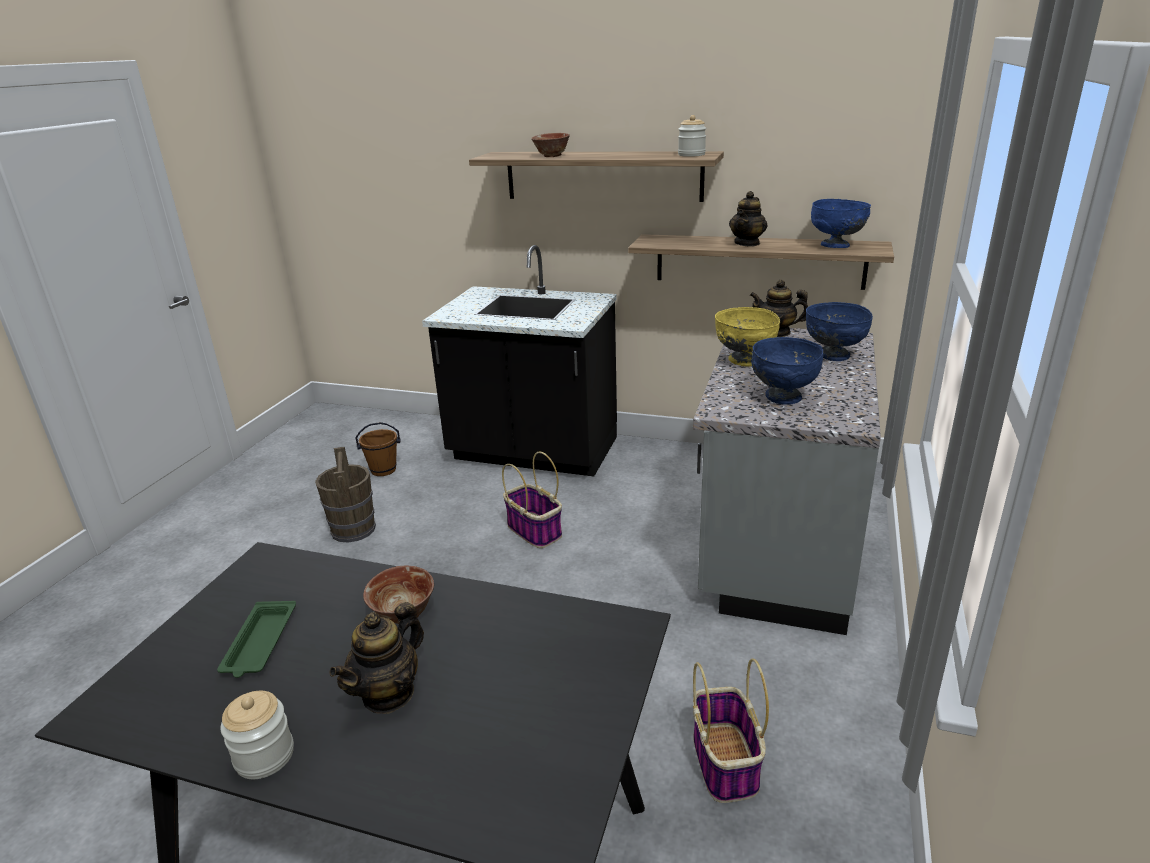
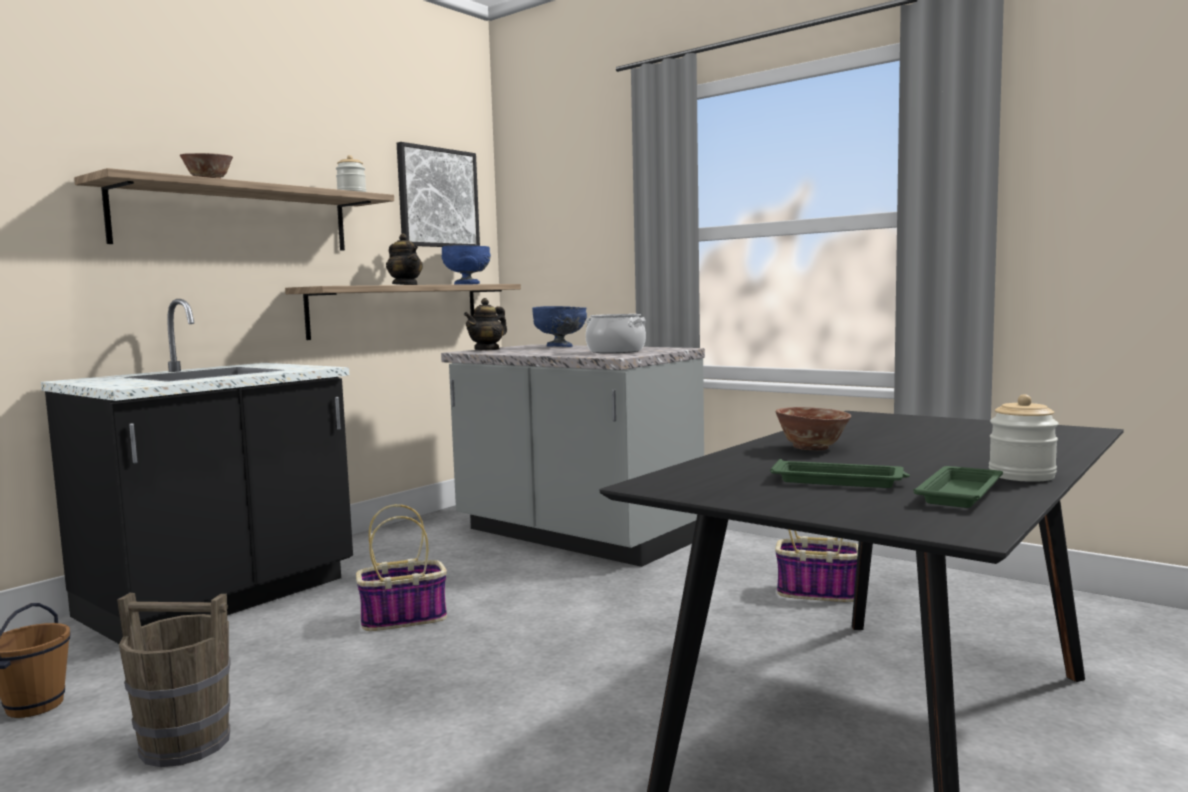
camera: 70 degrees left, 20 degrees down
teapot [329,602,424,714] -> none
yellow bowl [715,307,780,366] -> none
blue bowl [751,337,823,405] -> cooking pot [586,314,646,353]
none -> picture [397,142,480,247]
none -> green tray [914,466,1003,508]

